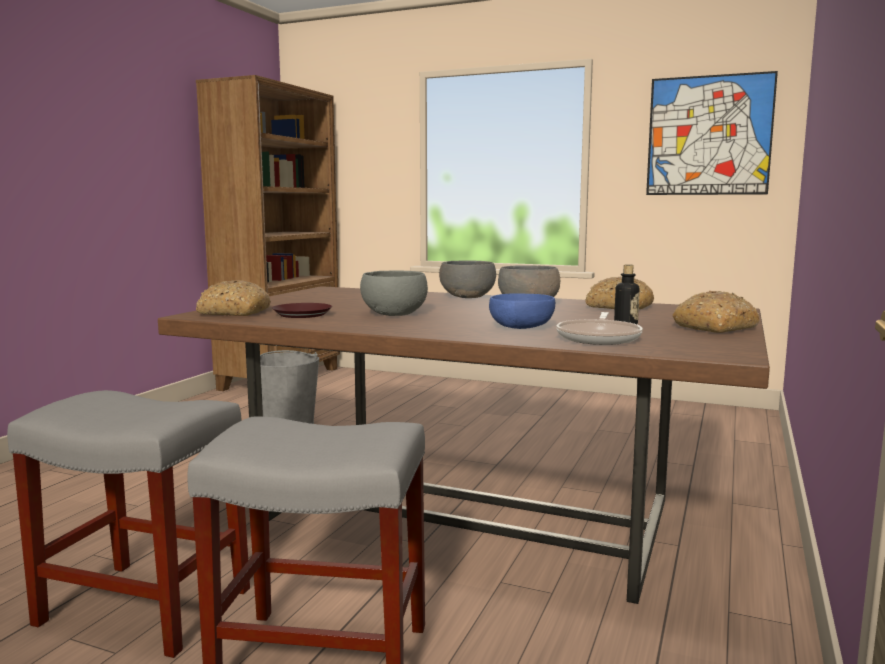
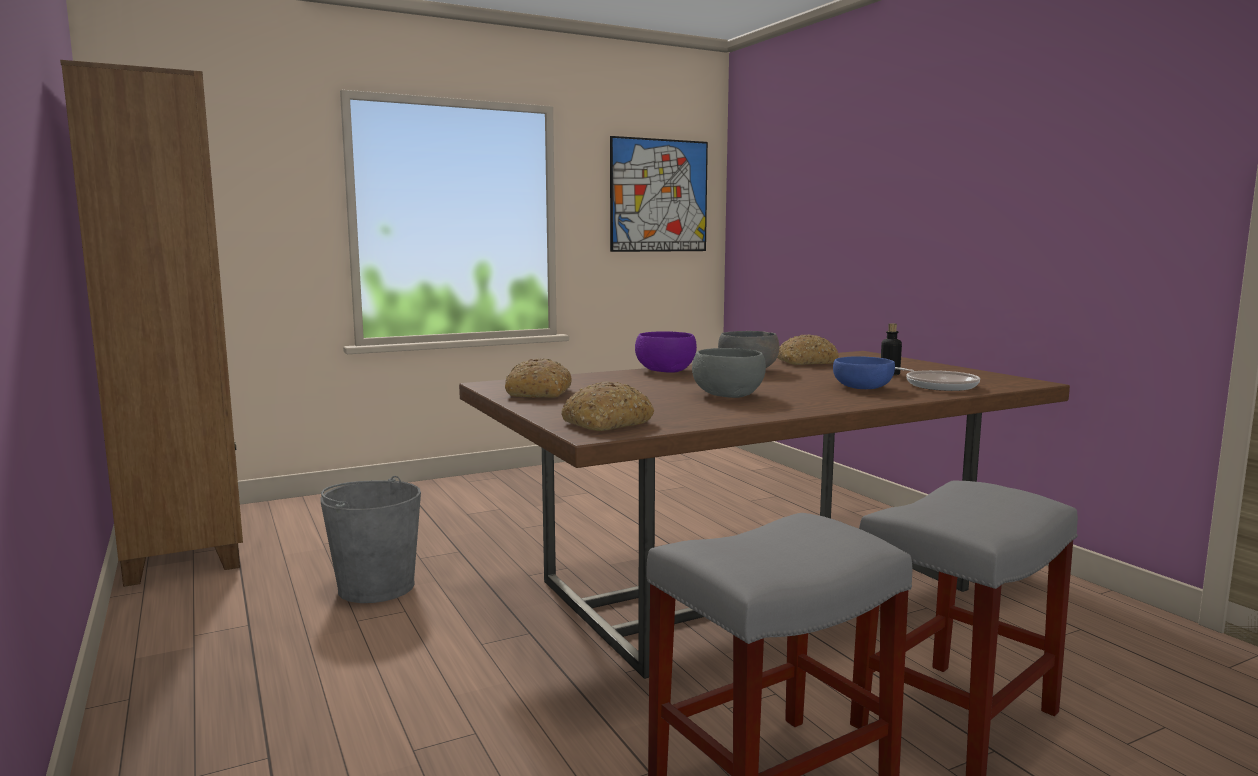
camera: 50 degrees left, 0 degrees up
brown plate [272,303,332,318] -> none
grey bowl [439,260,496,298] -> purple bowl [635,331,697,373]
bread [673,291,759,333] -> bread moved to [505,359,572,398]

